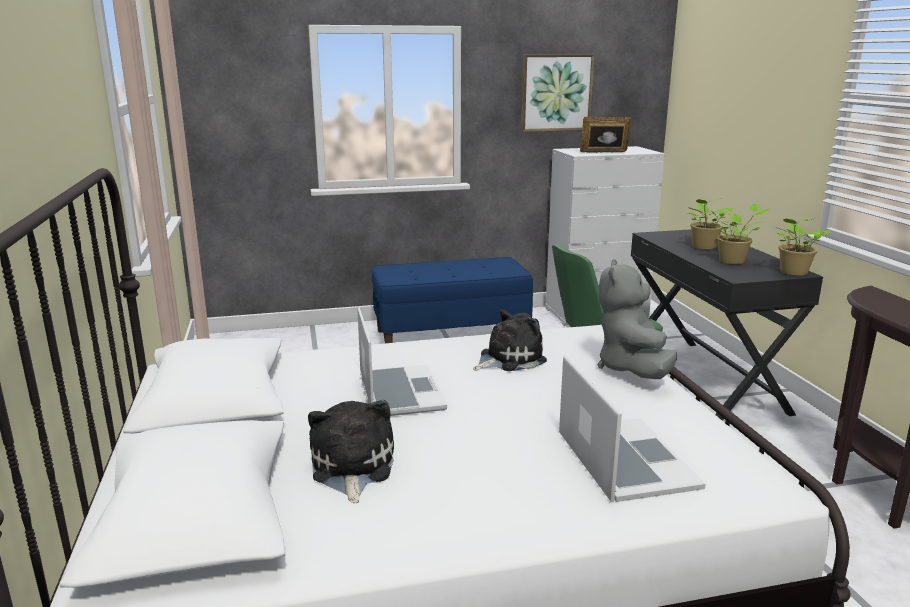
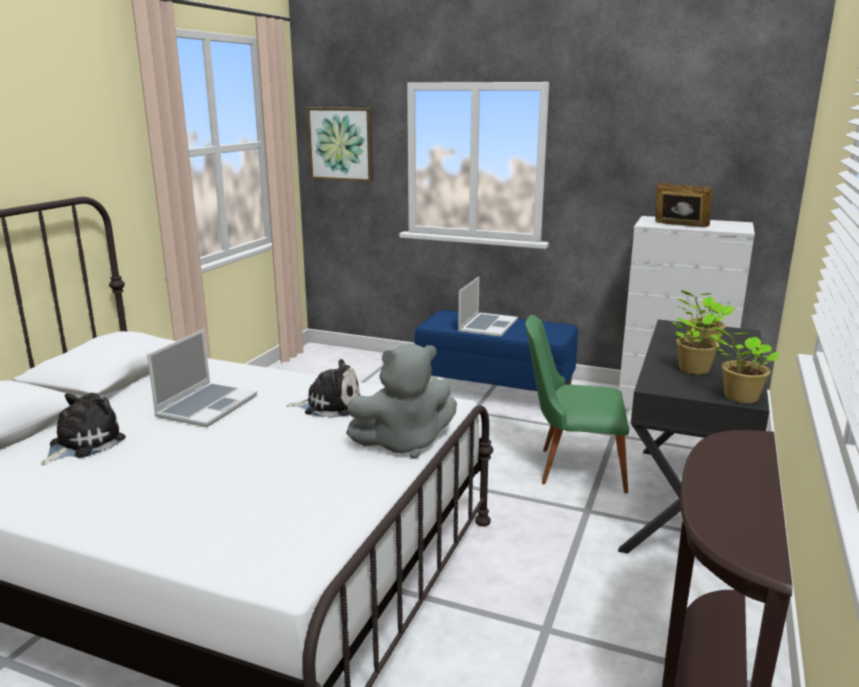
camera: 35 degrees right, 0 degrees up
picture [521,54,595,132] -> picture moved to [306,108,373,182]
laptop [559,355,706,502] -> laptop moved to [458,276,518,337]
grey plush toy [598,259,677,379] -> grey plush toy turned 150 degrees counterclockwise [346,344,457,459]

